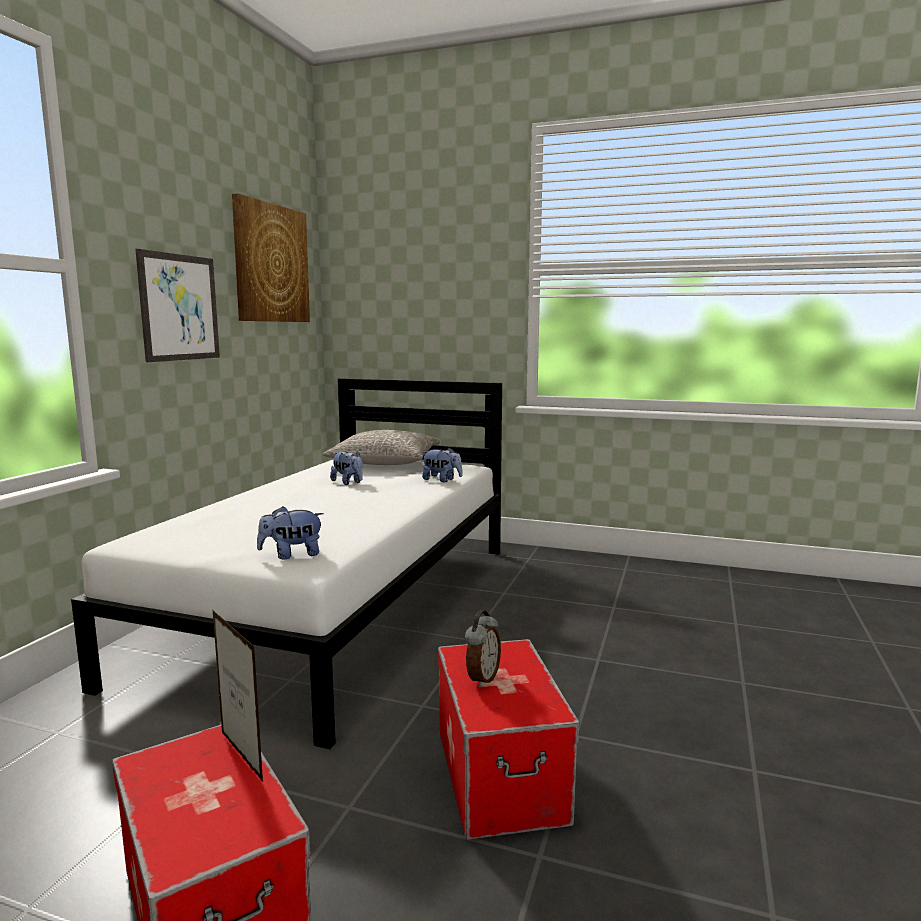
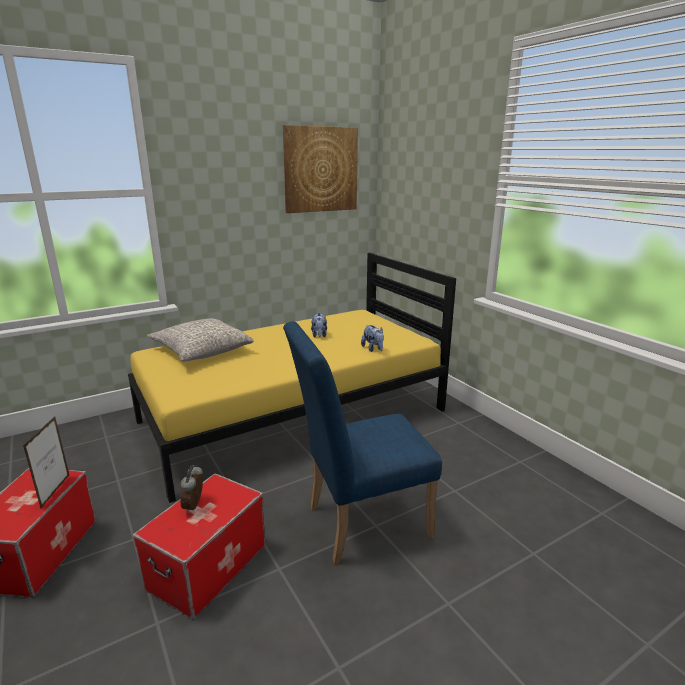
camera: 40 degrees right, 10 degrees up
white bed [71,378,502,749] -> yellow bed [128,253,456,503]
picture [135,249,220,362] -> none
plush toy [257,506,324,560] -> none
grey pillow [322,430,440,465] -> grey pillow moved to [147,318,254,362]
alarm clock [465,610,501,688] -> alarm clock turned 120 degrees clockwise [180,465,203,513]
none -> blue chair [283,321,442,565]

